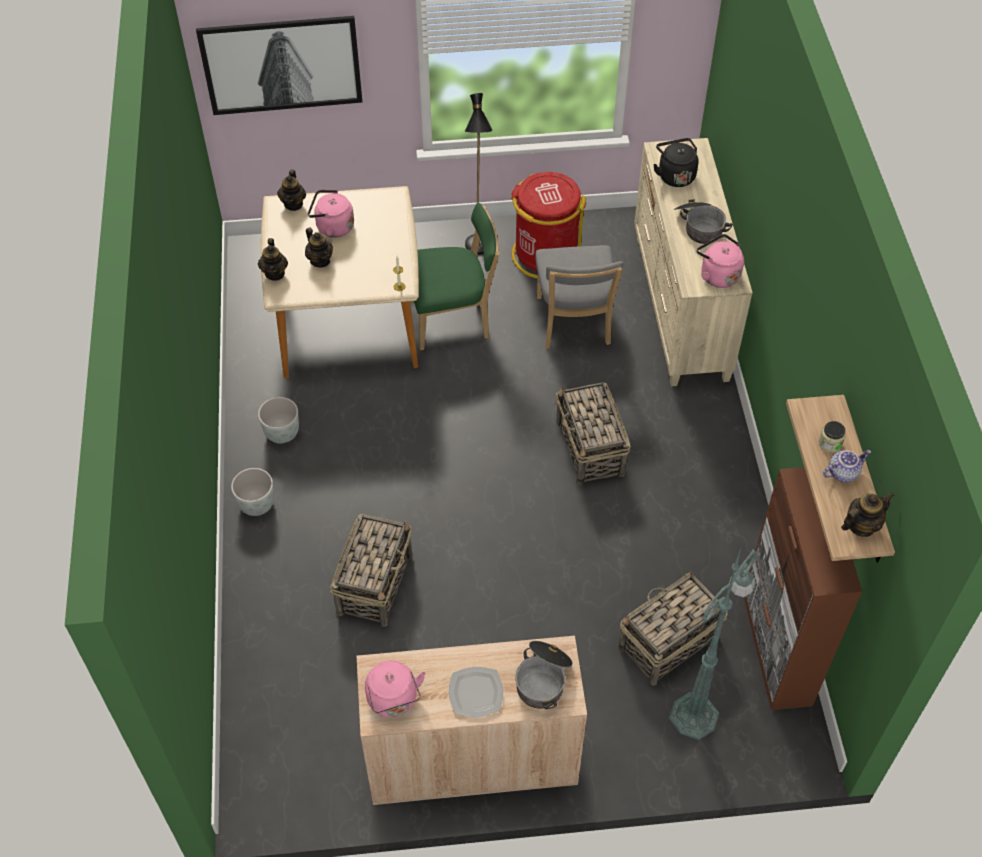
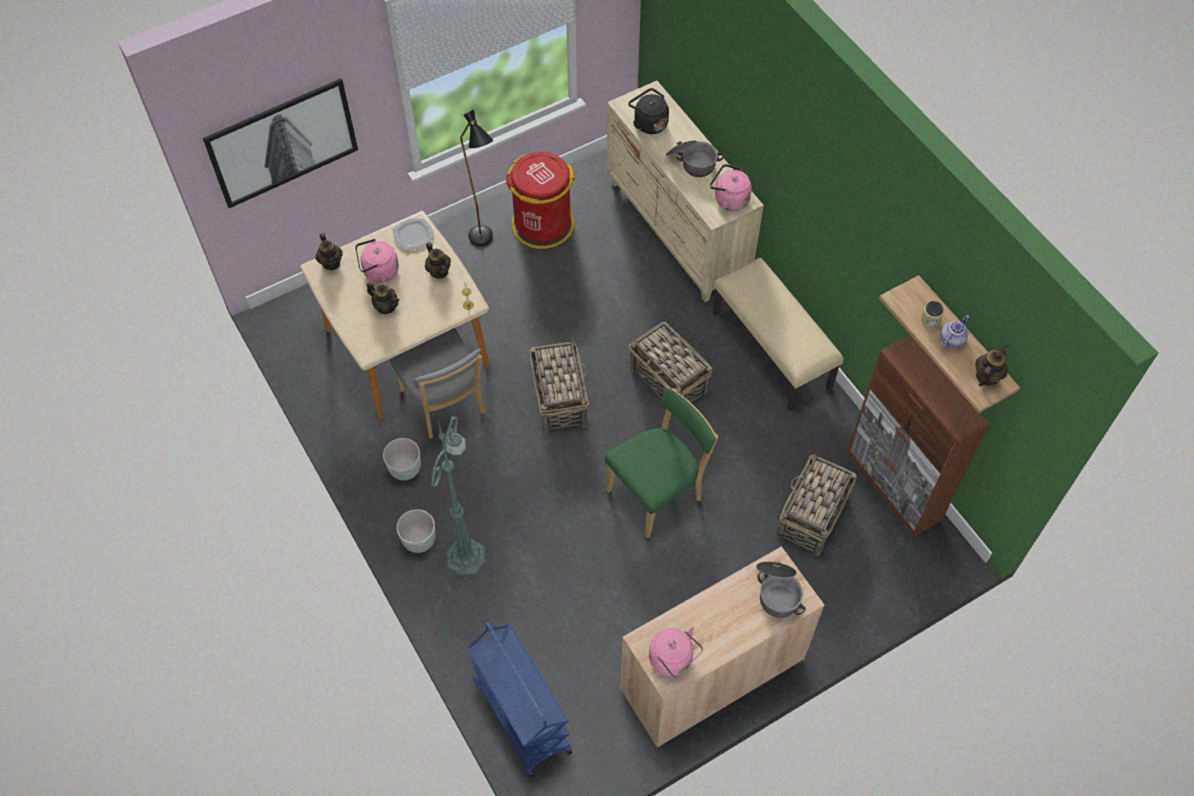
camera: 25 degrees left, 5 degrees up
teapot [258,238,288,281] -> teapot moved to [425,242,451,279]
basket [330,514,412,627] -> basket moved to [530,339,590,433]
green chair [410,202,500,350] -> green chair moved to [605,388,718,538]
plate [449,667,503,717] -> plate moved to [392,217,434,251]
grey chair [535,245,624,349] -> grey chair moved to [389,328,485,439]
green floor lamp [669,548,758,740] -> green floor lamp moved to [431,416,485,576]
none -> blue cart [468,622,572,777]
none -> beige bench [713,258,844,411]

